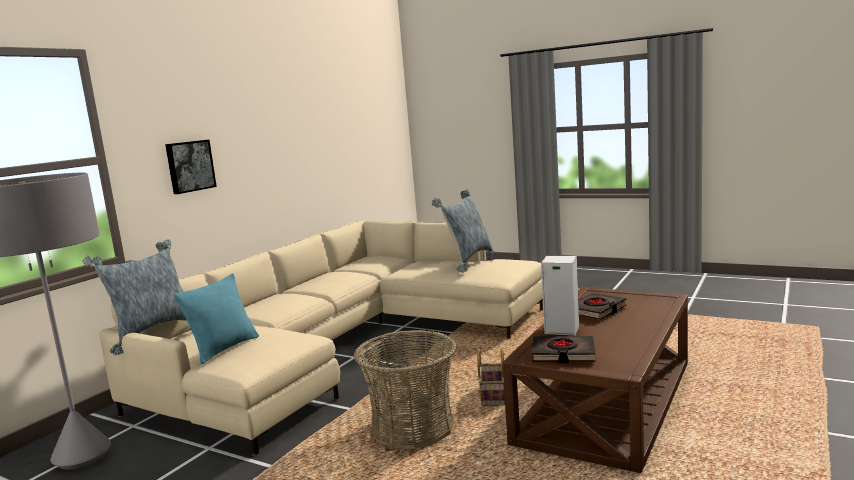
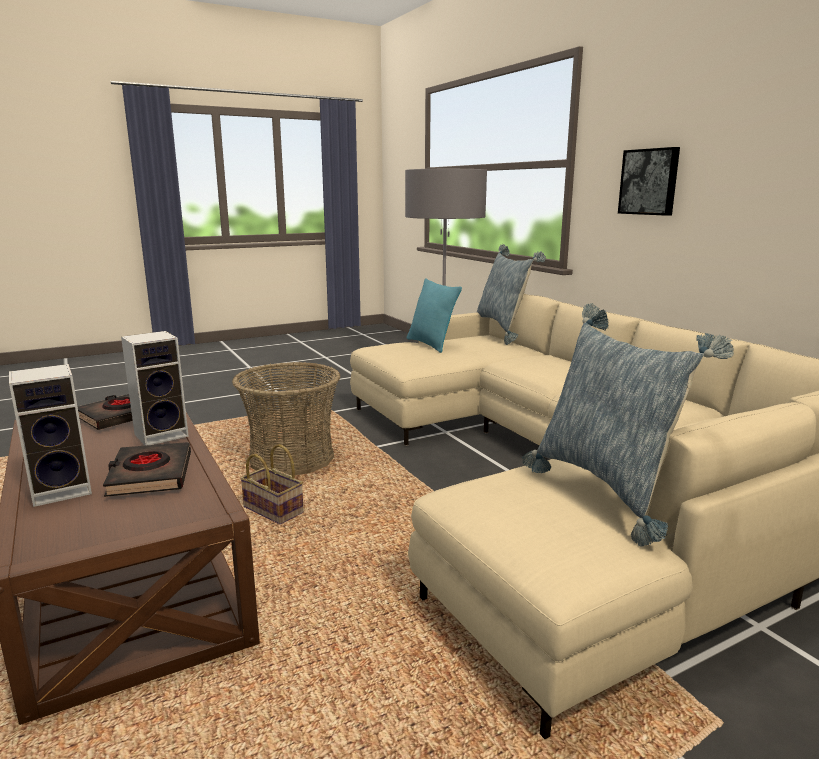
camera: 120 degrees right, 5 degrees up
none -> speaker [9,364,92,507]

